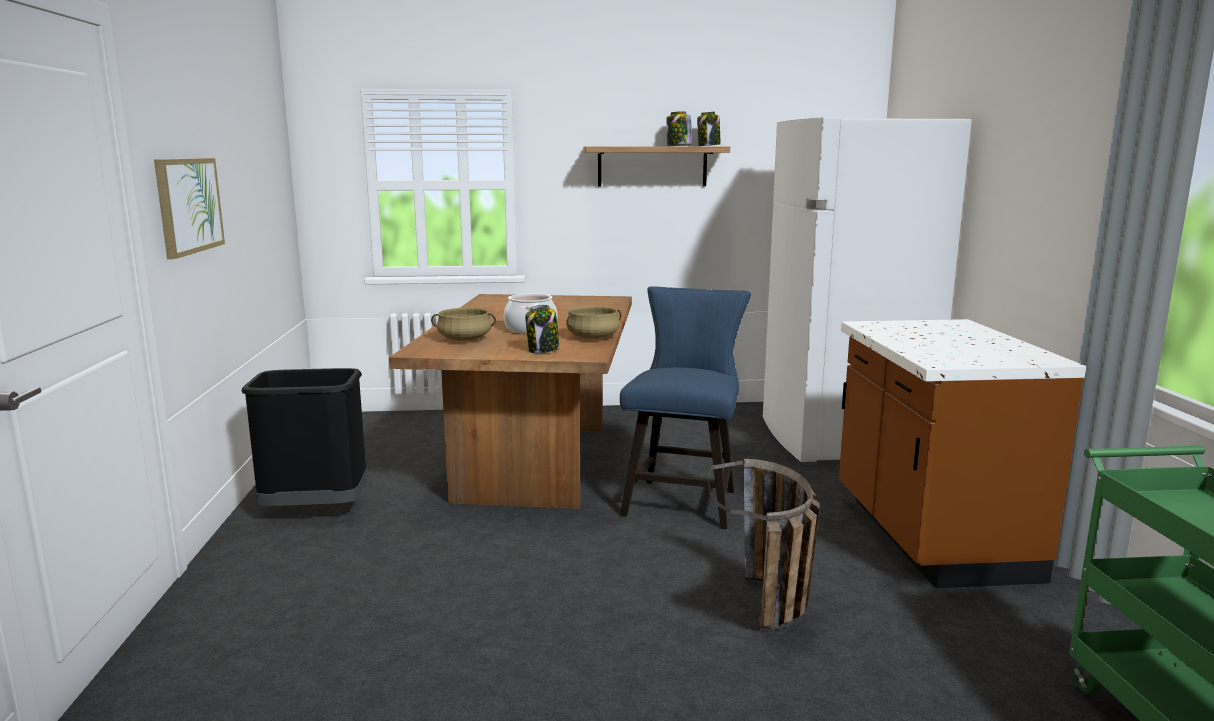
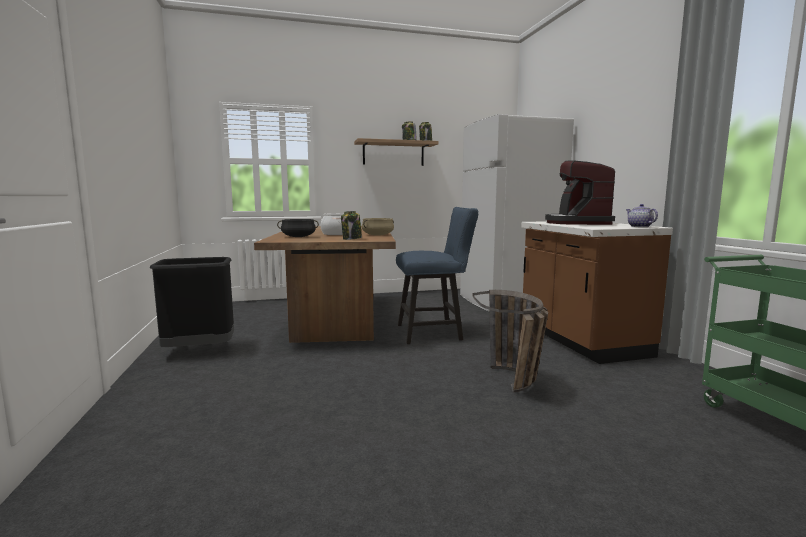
camera: 10 degrees left, 5 degrees down
picture [154,158,225,259] -> none
beige cooking pot [431,308,496,341] -> black cooking pot [277,219,319,237]
blue chair [620,286,751,529] -> blue chair turned 75 degrees clockwise [396,207,479,344]
none -> coffee machine [545,160,615,225]
none -> teapot [626,204,658,227]

